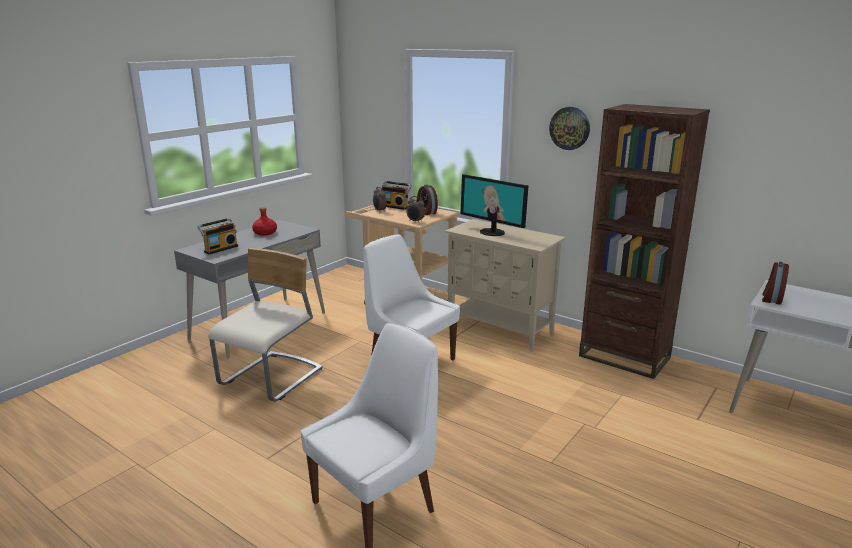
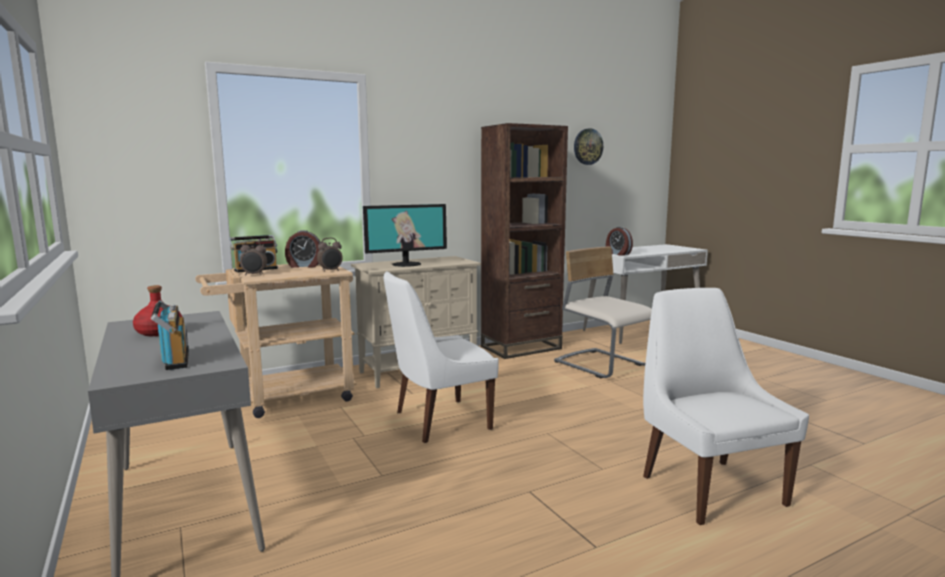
camera: 65 degrees left, 10 degrees down
beige chair [208,248,323,402] -> beige chair moved to [554,246,652,378]
wall clock [549,107,590,150] -> wall clock moved to [574,128,603,165]

